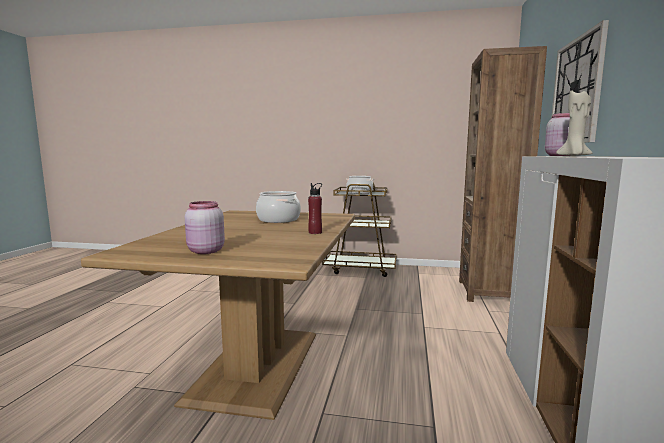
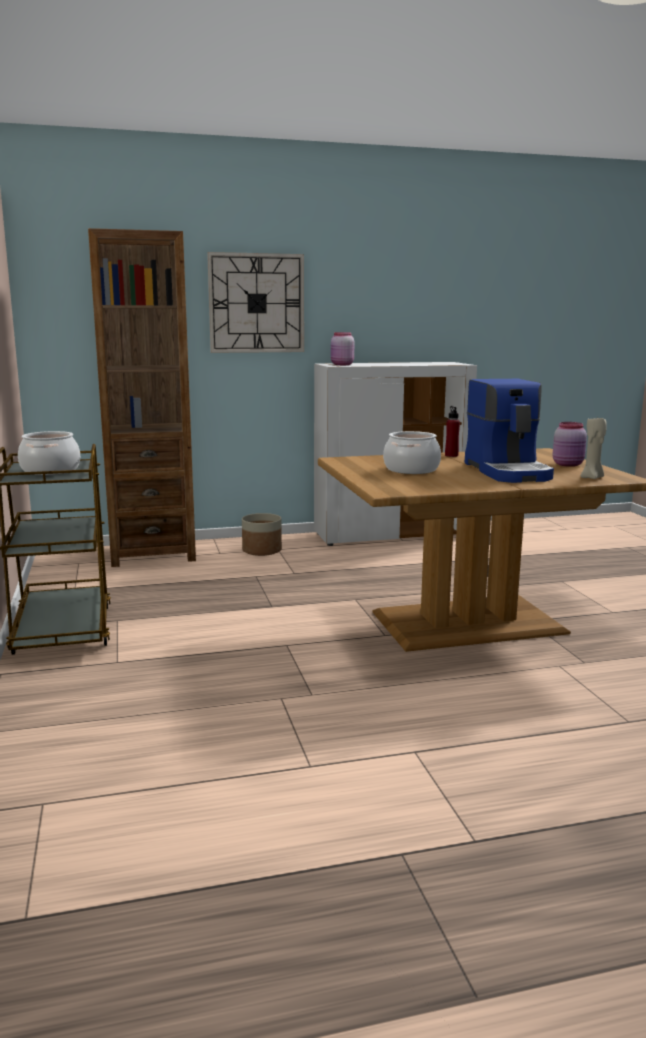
camera: 115 degrees left, 5 degrees up
beige candle [556,90,592,156] -> beige candle moved to [581,415,607,479]
none -> planter [242,513,282,556]
none -> coffee machine [465,379,554,483]

